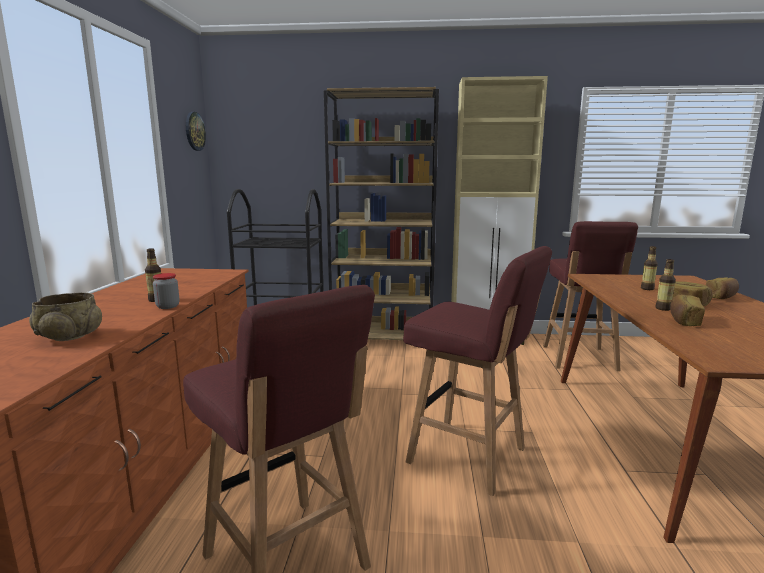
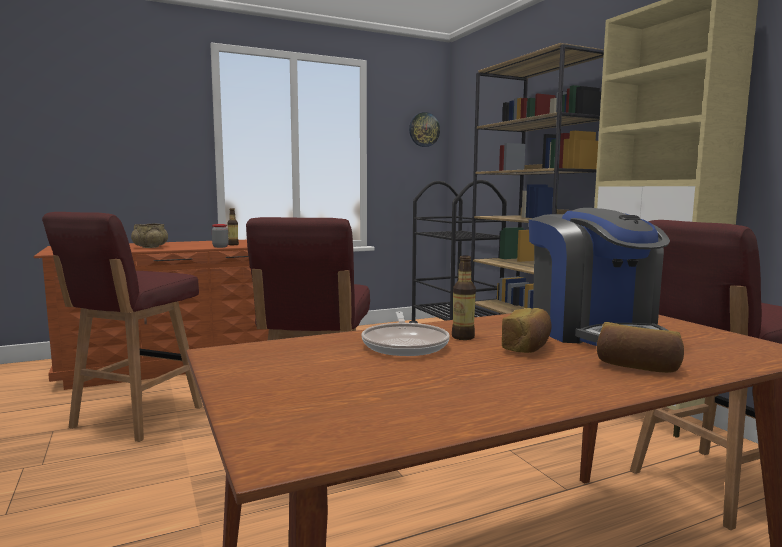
camera: 60 degrees right, 5 degrees down
bottle [641,246,658,290] -> coffee machine [529,208,670,346]
bread [670,295,705,326] -> frying pan [362,312,450,356]

